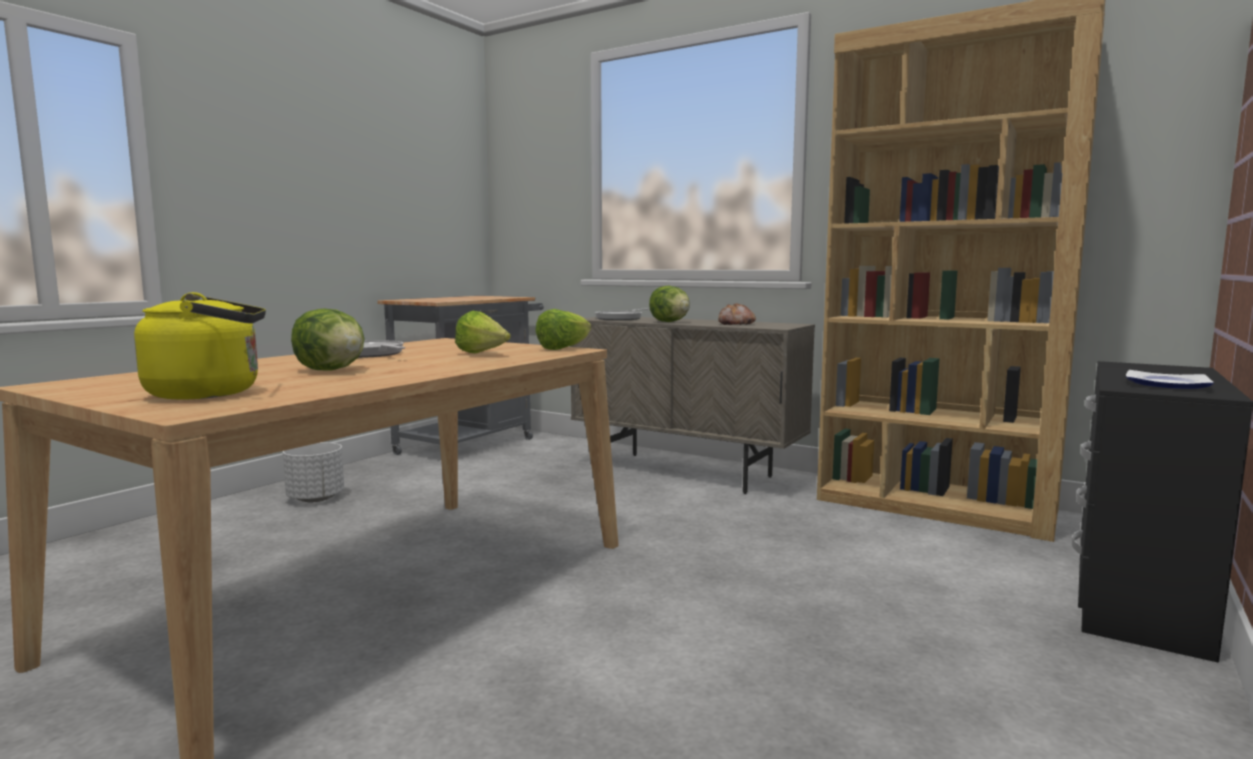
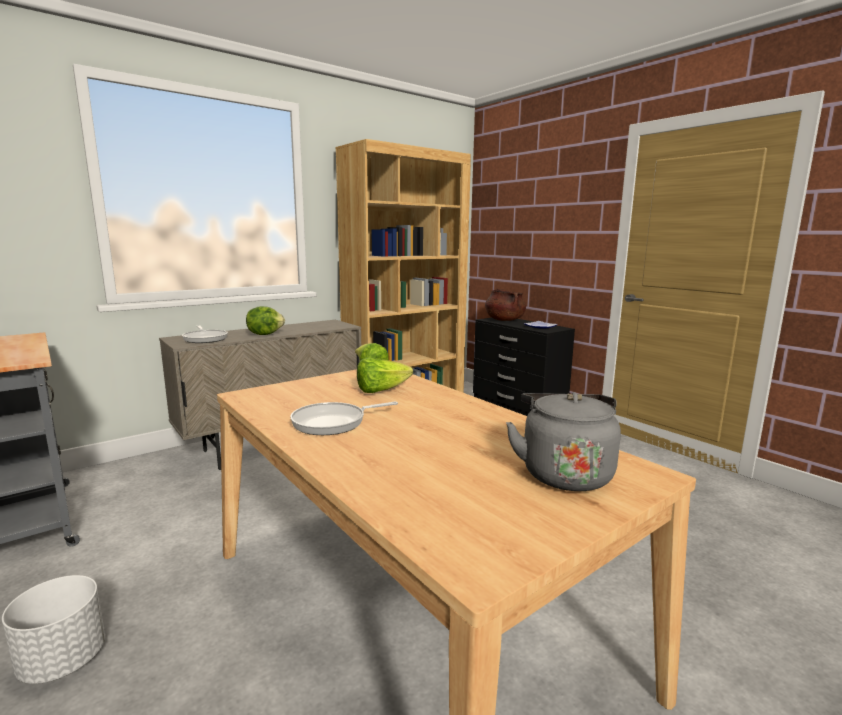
camera: 70 degrees left, 5 degrees up
yellow kettle [134,292,266,399] -> grey kettle [506,392,621,491]
lettuce [291,308,365,371] -> none
bread [718,303,756,325] -> none
none -> brown cooking pot [485,289,526,321]

